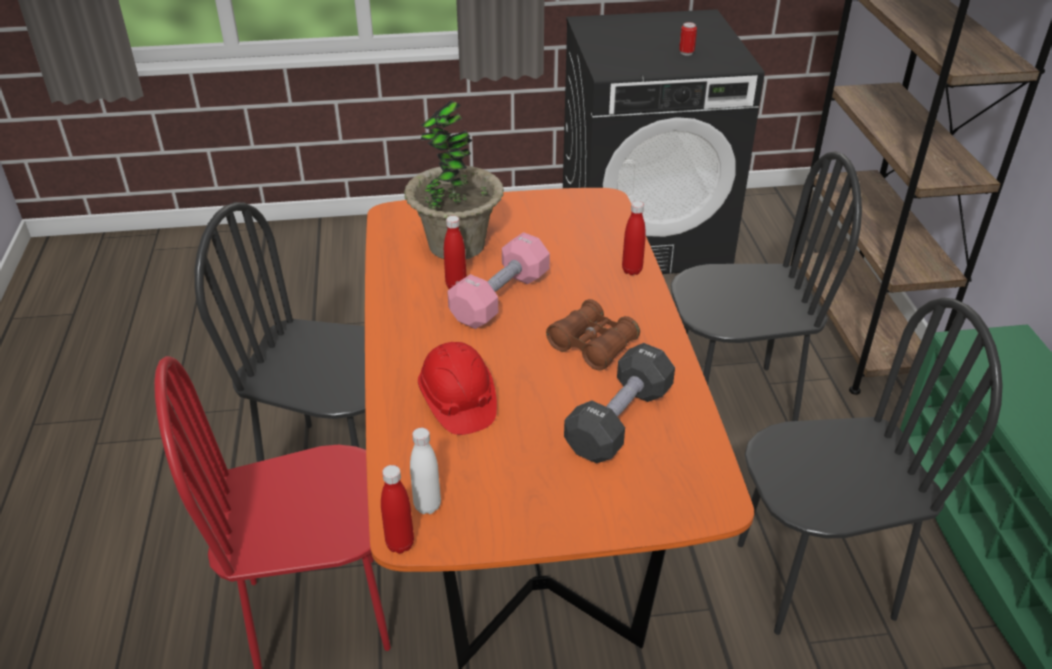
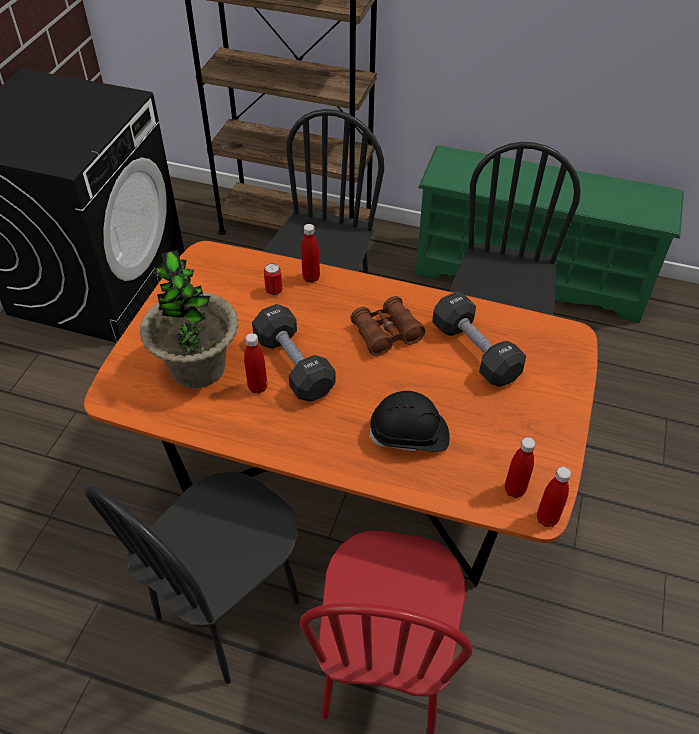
camera: 65 degrees left, 10 degrees up
white bottle [410,428,441,514] -> red bottle [505,437,535,498]
red hard hat [418,342,497,435] -> black hard hat [369,391,450,452]
pink dumbbell [447,232,550,329] -> black dumbbell [252,304,336,402]
can [679,22,697,55] -> can moved to [264,263,282,296]

